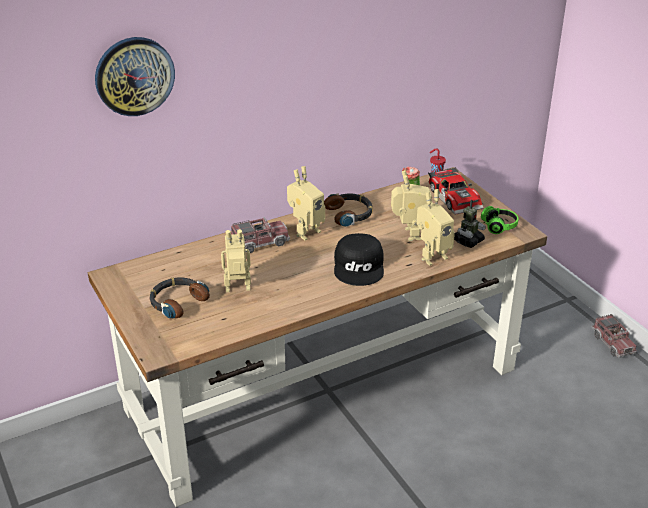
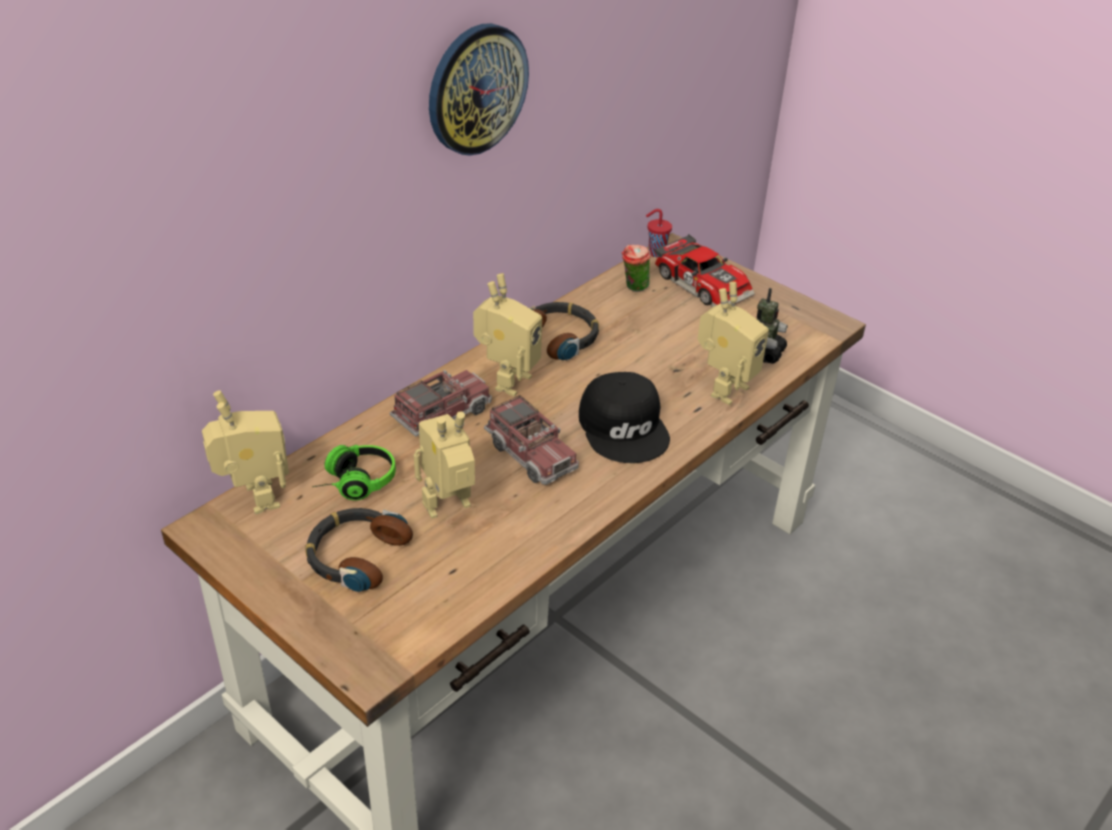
camera: 20 degrees left, 5 degrees up
wall clock [95,37,175,116] -> wall clock moved to [429,23,529,156]
toy robot [391,170,432,241] -> toy robot moved to [202,390,289,514]
headphones [480,206,519,234] -> headphones moved to [312,445,396,500]
toy truck [591,314,637,358] -> toy truck moved to [484,395,579,485]

